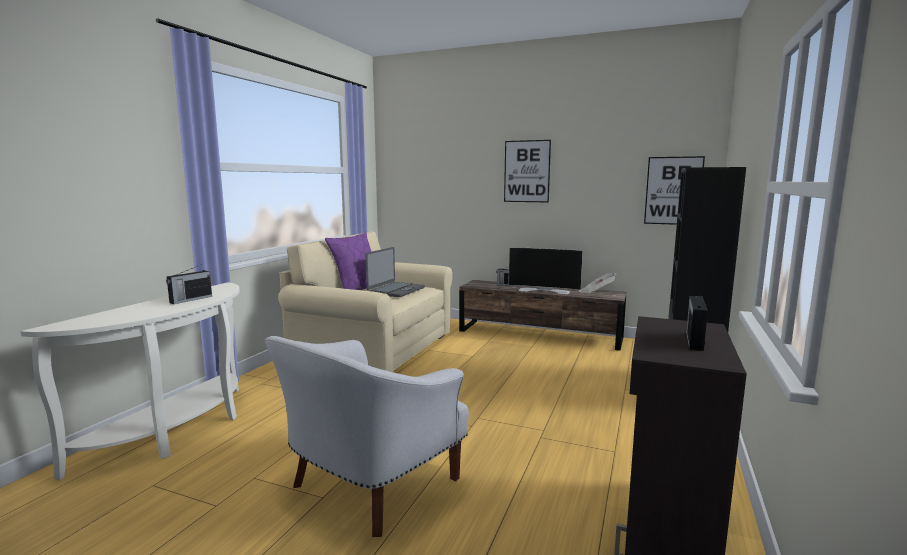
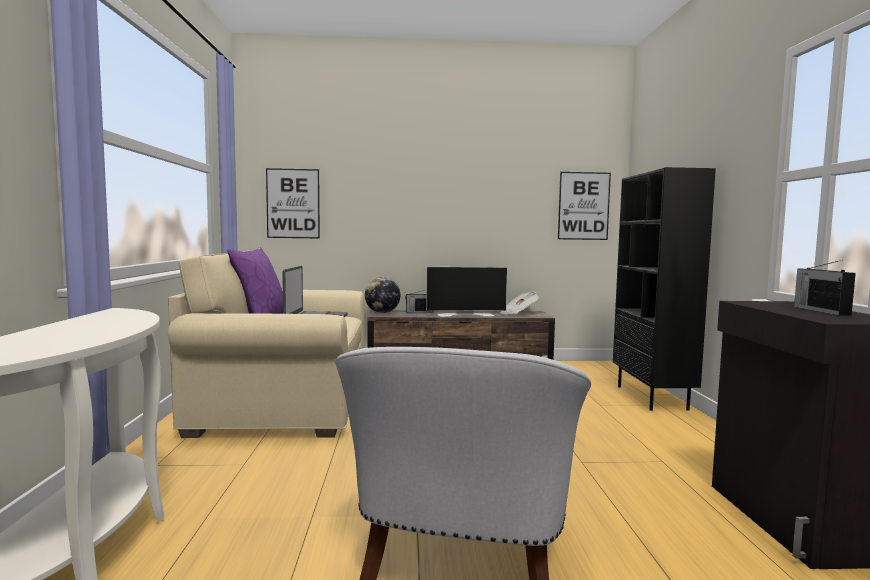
camera: 25 degrees left, 5 degrees down
radio [166,264,212,304] -> none
picture [504,140,551,202] -> picture moved to [266,168,320,239]
none -> globe [365,277,400,313]

